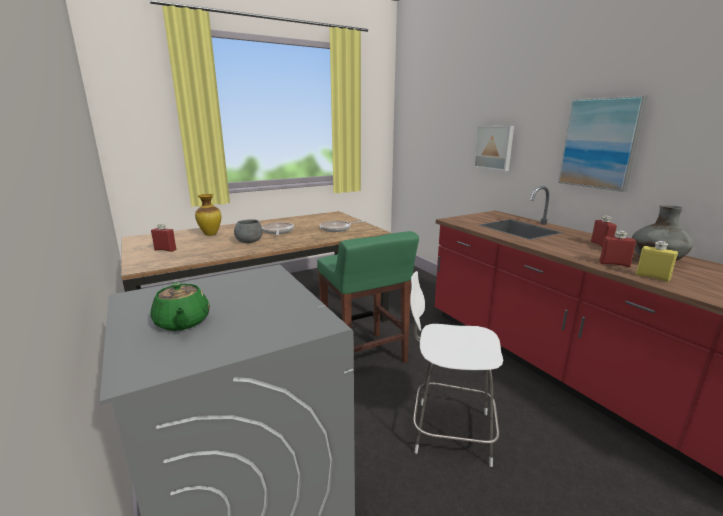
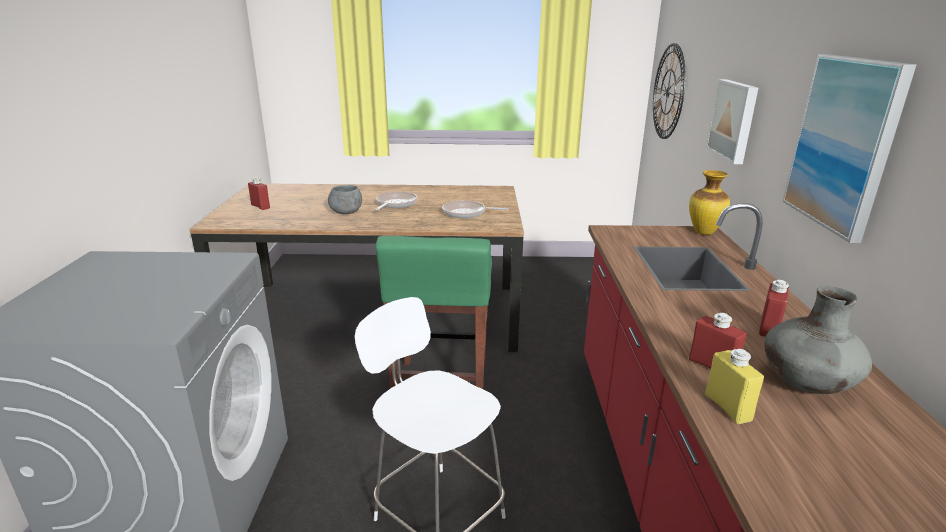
camera: 30 degrees right, 5 degrees up
green teapot [150,282,210,331] -> none
vase [195,194,221,236] -> vase moved to [689,170,730,235]
none -> wall clock [653,43,685,139]

